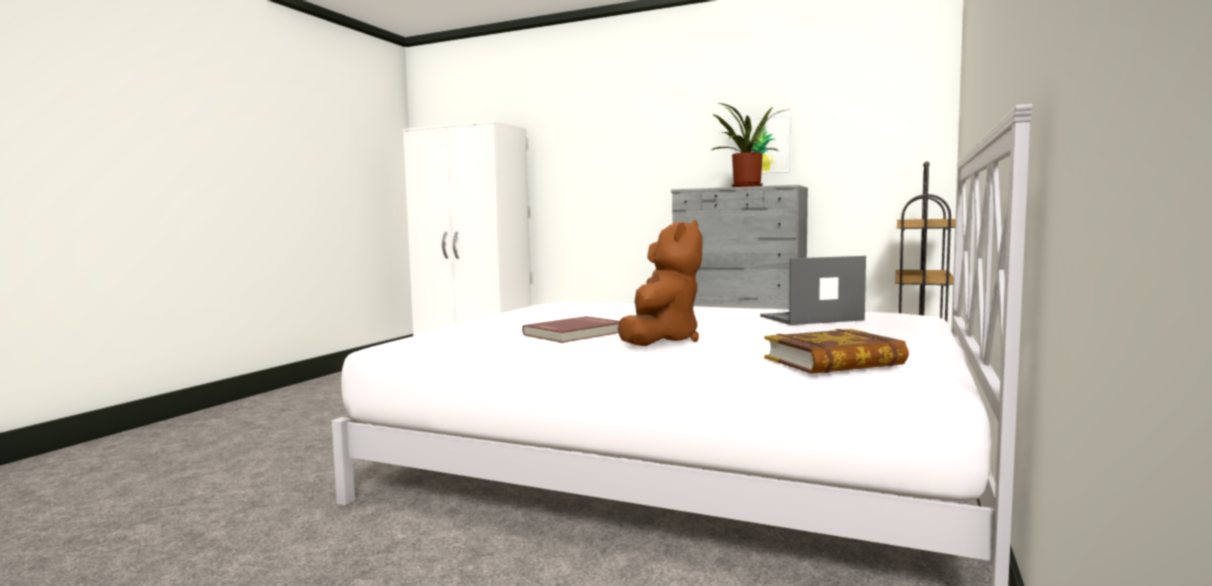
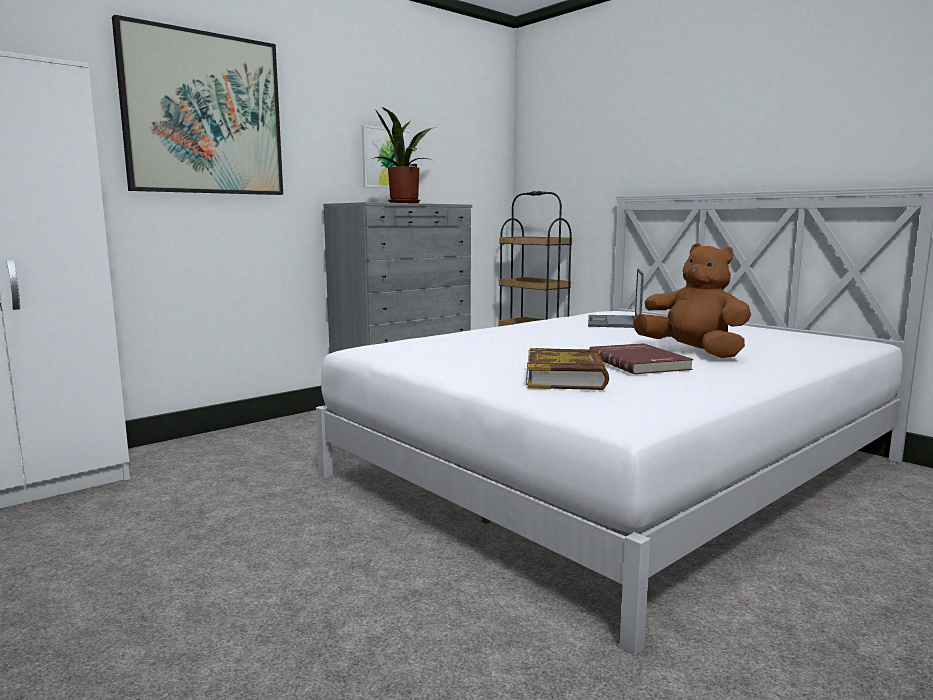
camera: 65 degrees left, 5 degrees up
book [764,329,909,374] -> book moved to [526,348,609,390]
none -> picture [112,15,283,195]

